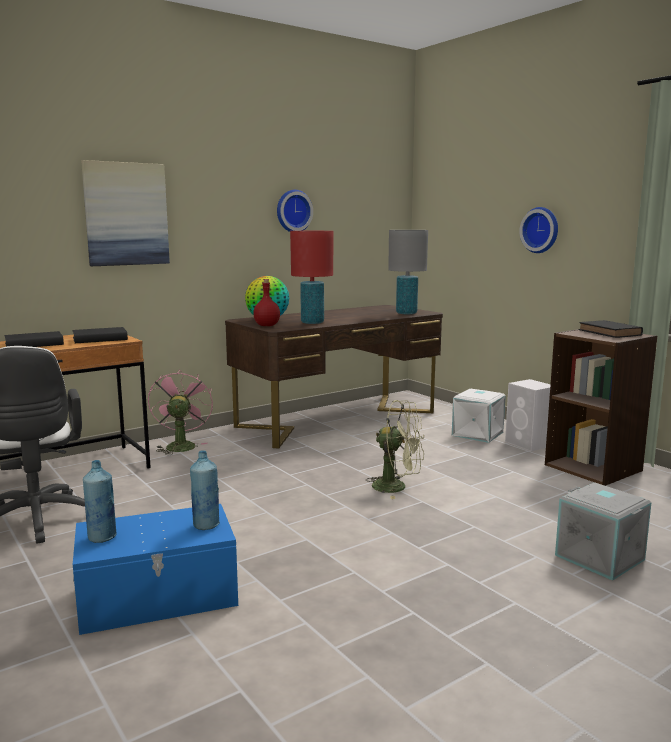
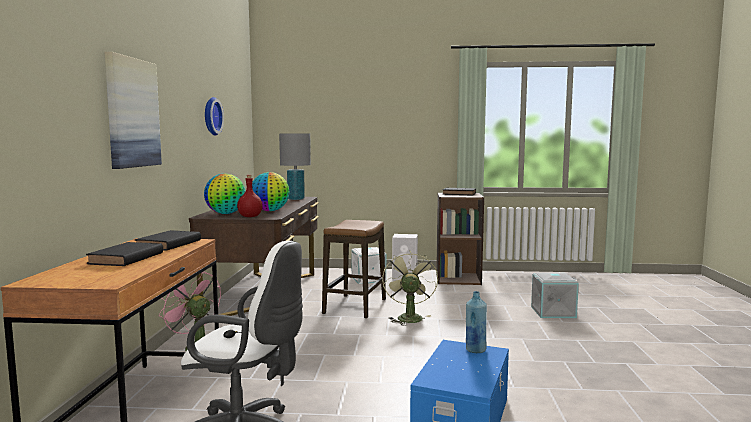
camera: 50 degrees left, 5 degrees down
blue bottle [83,460,117,543] -> none
red table lamp [290,231,333,324] -> globe [252,172,290,211]
green fan [366,400,424,499] -> green fan turned 60 degrees counterclockwise [382,251,438,326]
wall clock [519,207,558,253] -> none
none -> stool [322,220,386,319]

